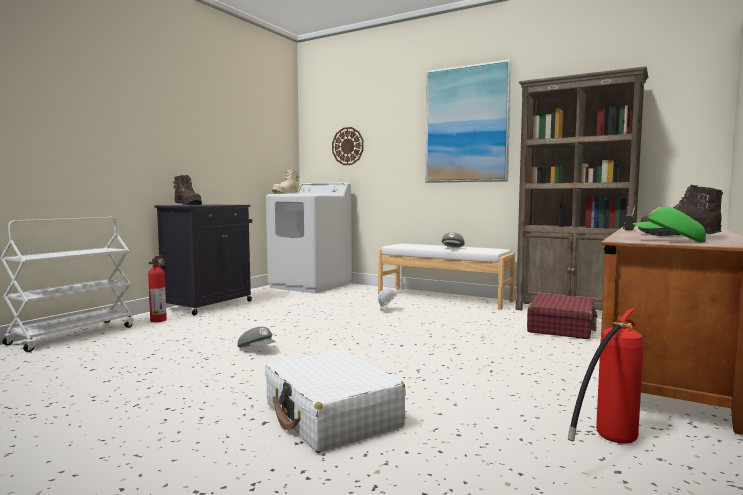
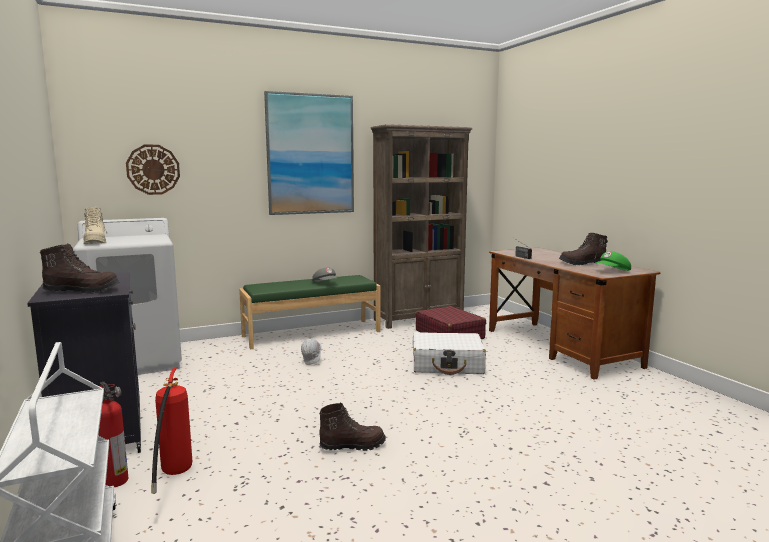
camera: 55 degrees left, 5 degrees up
grey cap [238,327,276,348] -> brown boot [319,402,386,451]
white suitcase [265,349,406,453] -> white suitcase moved to [413,332,486,375]
white bench [378,244,515,310] -> green bench [239,275,380,350]
fire extinguisher [568,309,644,444] -> fire extinguisher moved to [151,367,192,494]

